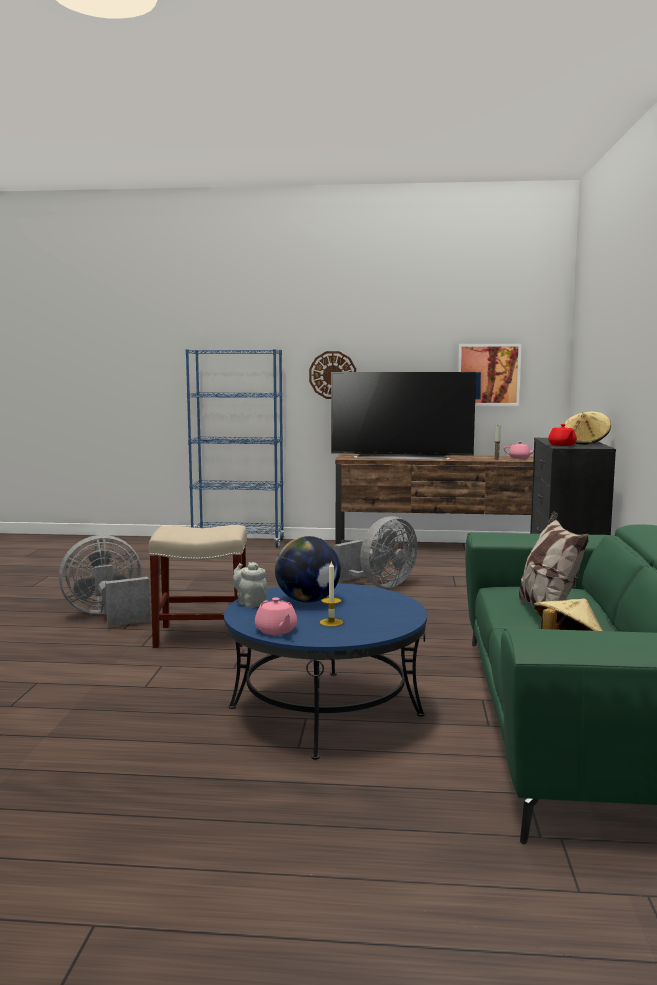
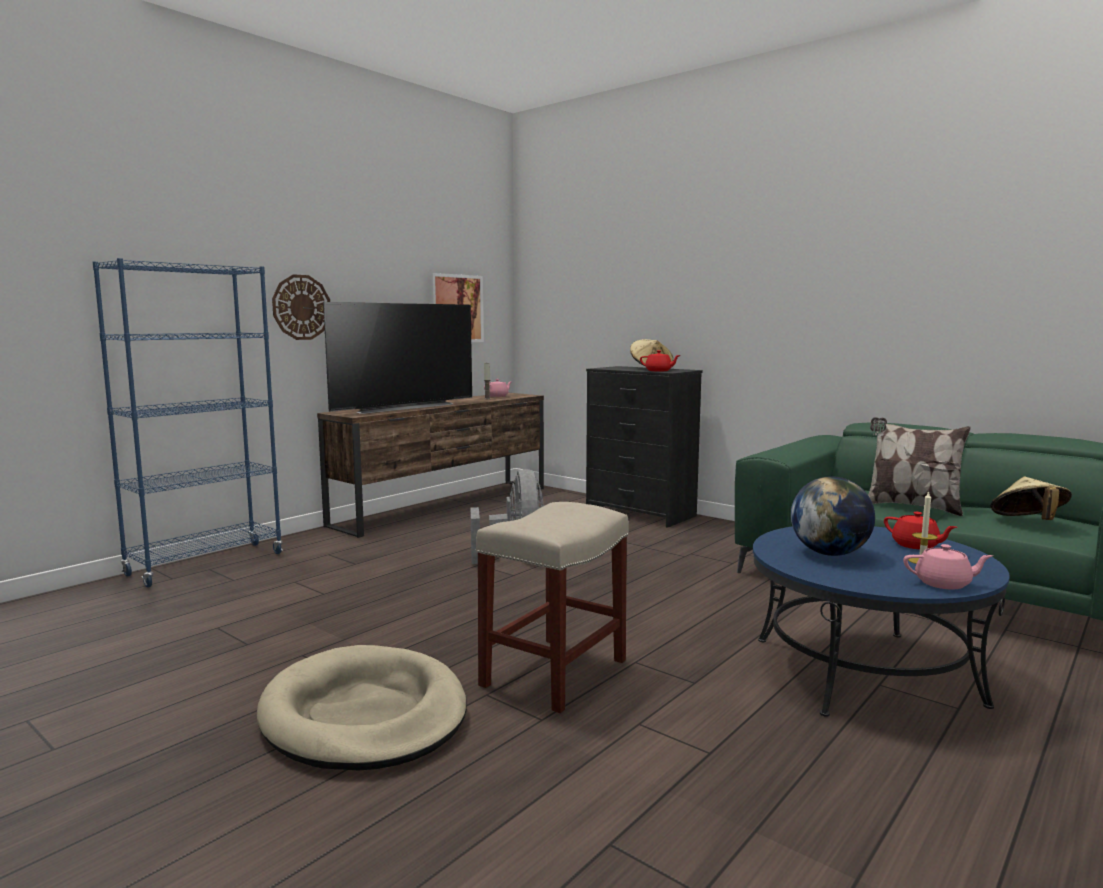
camera: 55 degrees left, 0 degrees up
grey fan [59,535,151,626] -> beige dog bed [257,645,467,770]
grey teapot [233,562,267,608] -> none
none -> red teapot [884,512,957,549]

